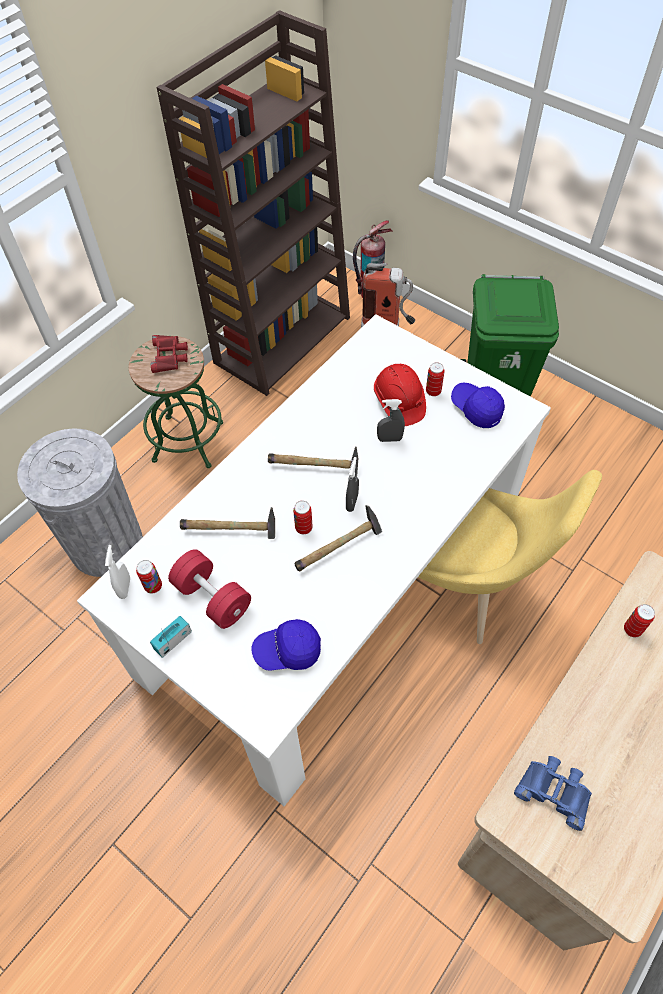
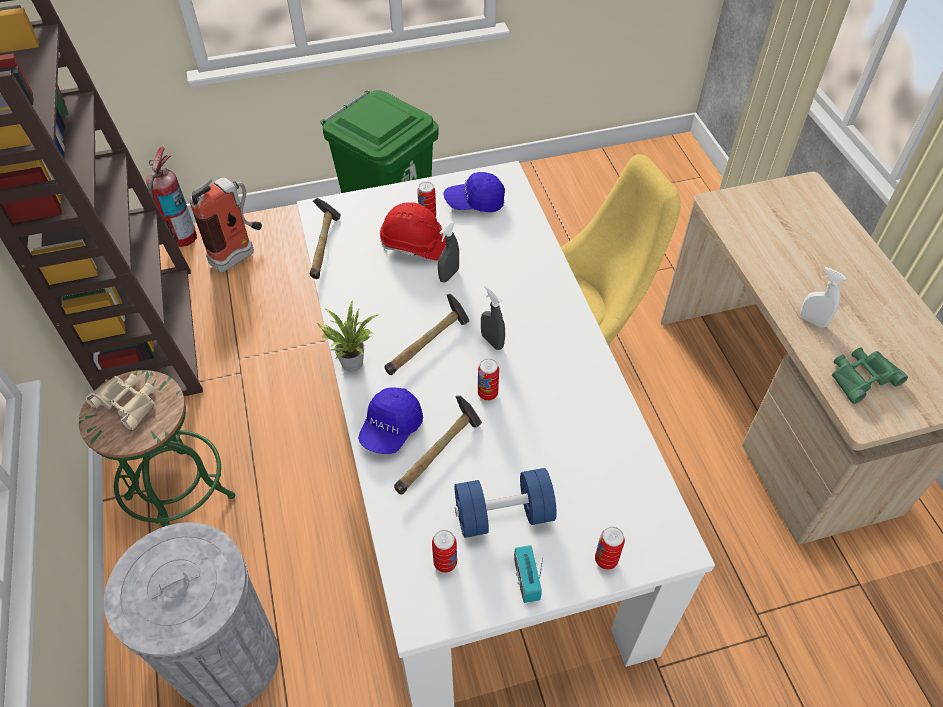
camera: 55 degrees left, 5 degrees down
white spray bottle [105,545,130,599] -> white spray bottle moved to [800,267,846,328]
red binoculars [151,335,188,373] -> beige binoculars [85,374,155,430]
red dumbbell [168,549,251,629] -> blue dumbbell [454,468,557,538]
blue cap [251,619,321,671] -> blue cap moved to [358,387,423,454]
hammer [295,505,382,571] -> hammer moved to [310,198,341,279]
blue binoculars [514,756,592,831] -> green binoculars [832,348,908,404]
can [624,604,655,637] -> can moved to [595,527,625,570]
none -> potted plant [317,300,378,372]

